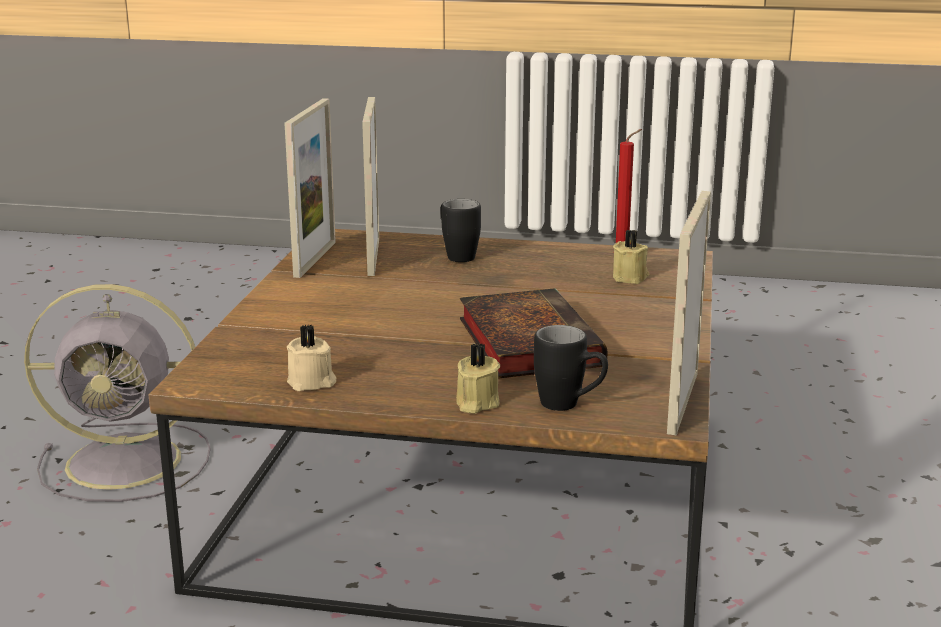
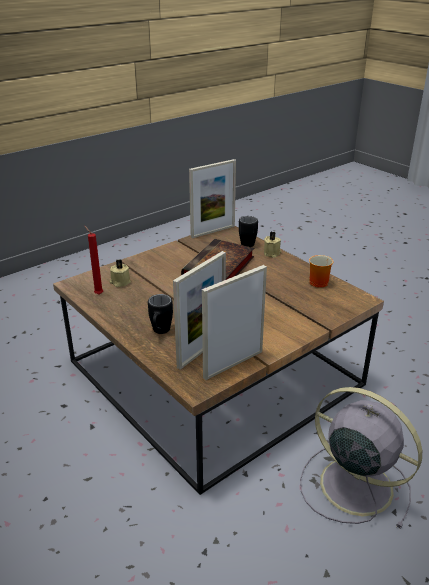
camera: 140 degrees left, 10 degrees up
beige candle [287,324,336,391] -> mug [309,255,333,288]

